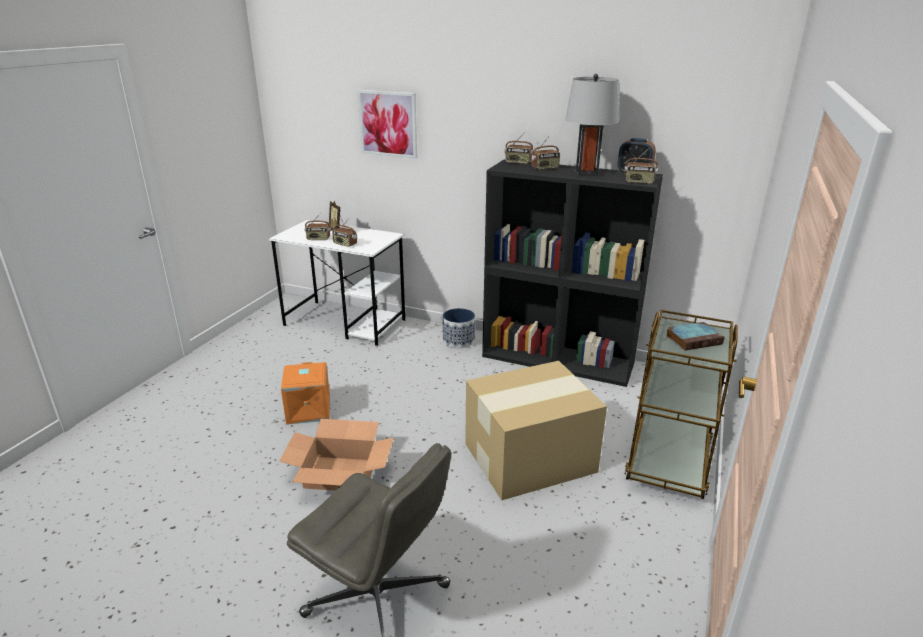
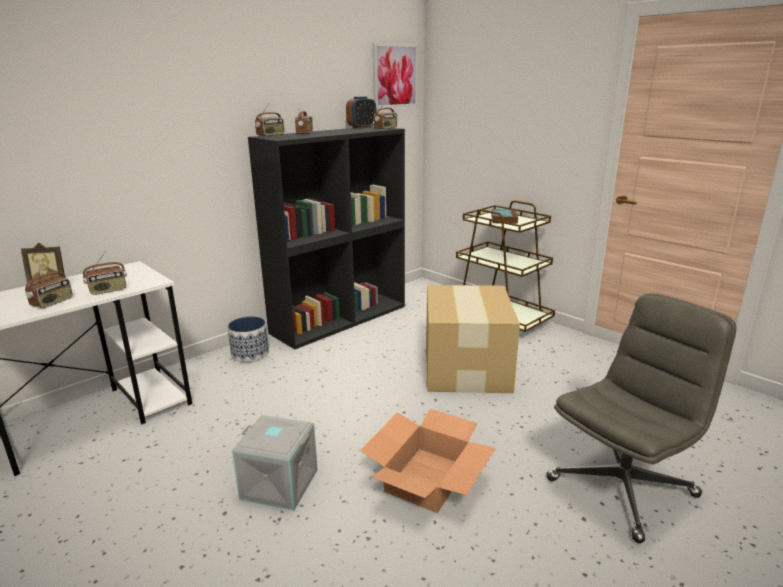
camera: 65 degrees left, 5 degrees down
orange storage box [281,362,330,425] -> grey storage box [232,415,318,510]
picture [358,90,417,159] -> picture moved to [373,43,418,109]
grey table lamp [565,74,619,176] -> none

